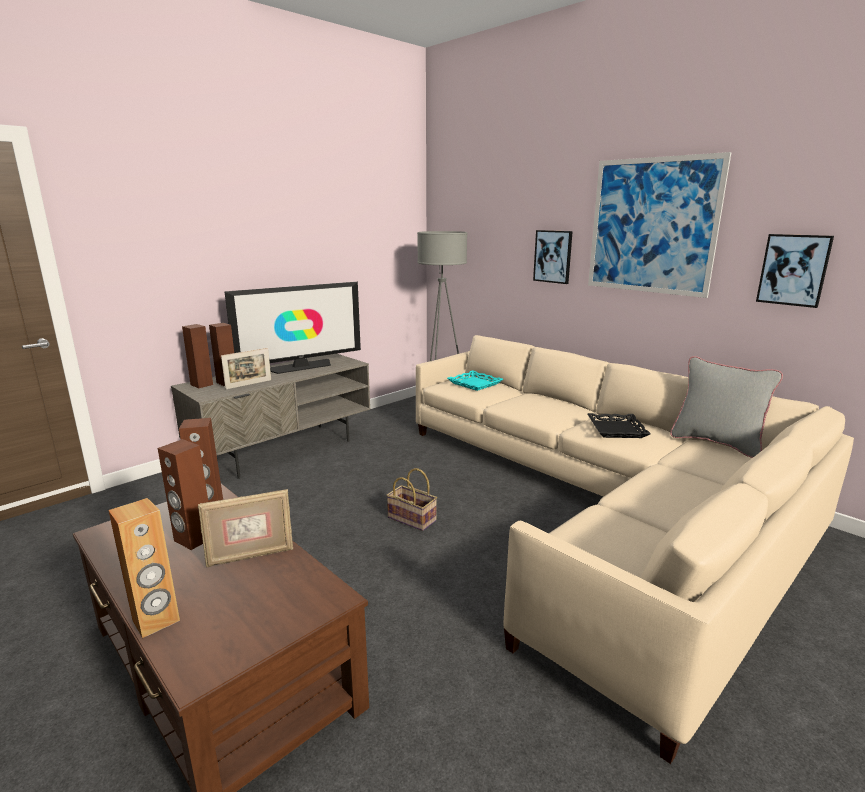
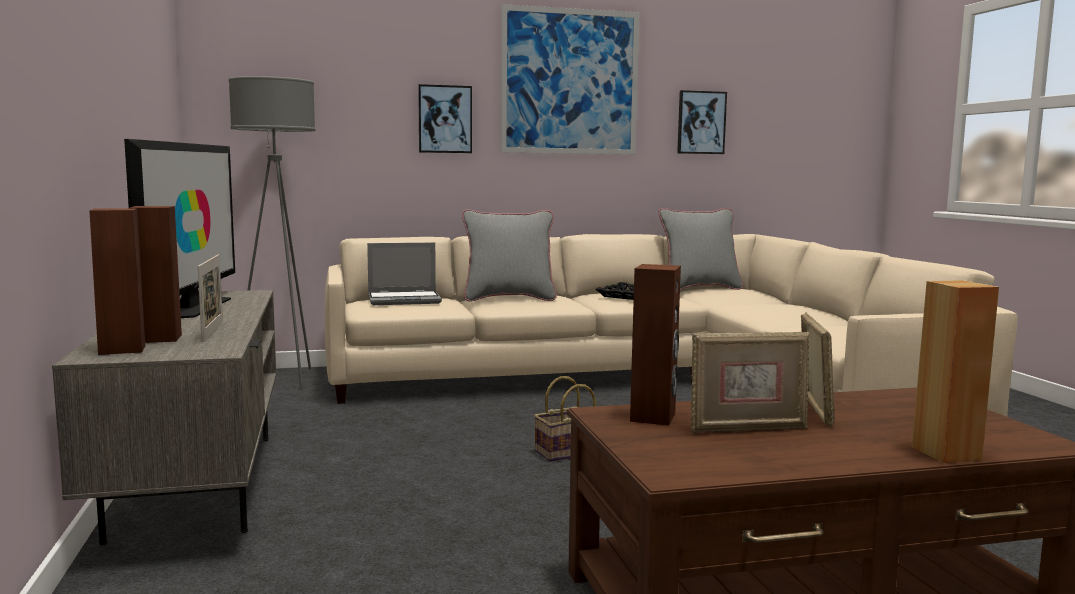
camera: 60 degrees left, 10 degrees down
brown speaker [158,439,208,550] -> picture frame [691,331,809,433]
turquoise tray [447,370,503,391] -> laptop [367,243,442,305]
none -> grey pillow [462,209,557,302]

